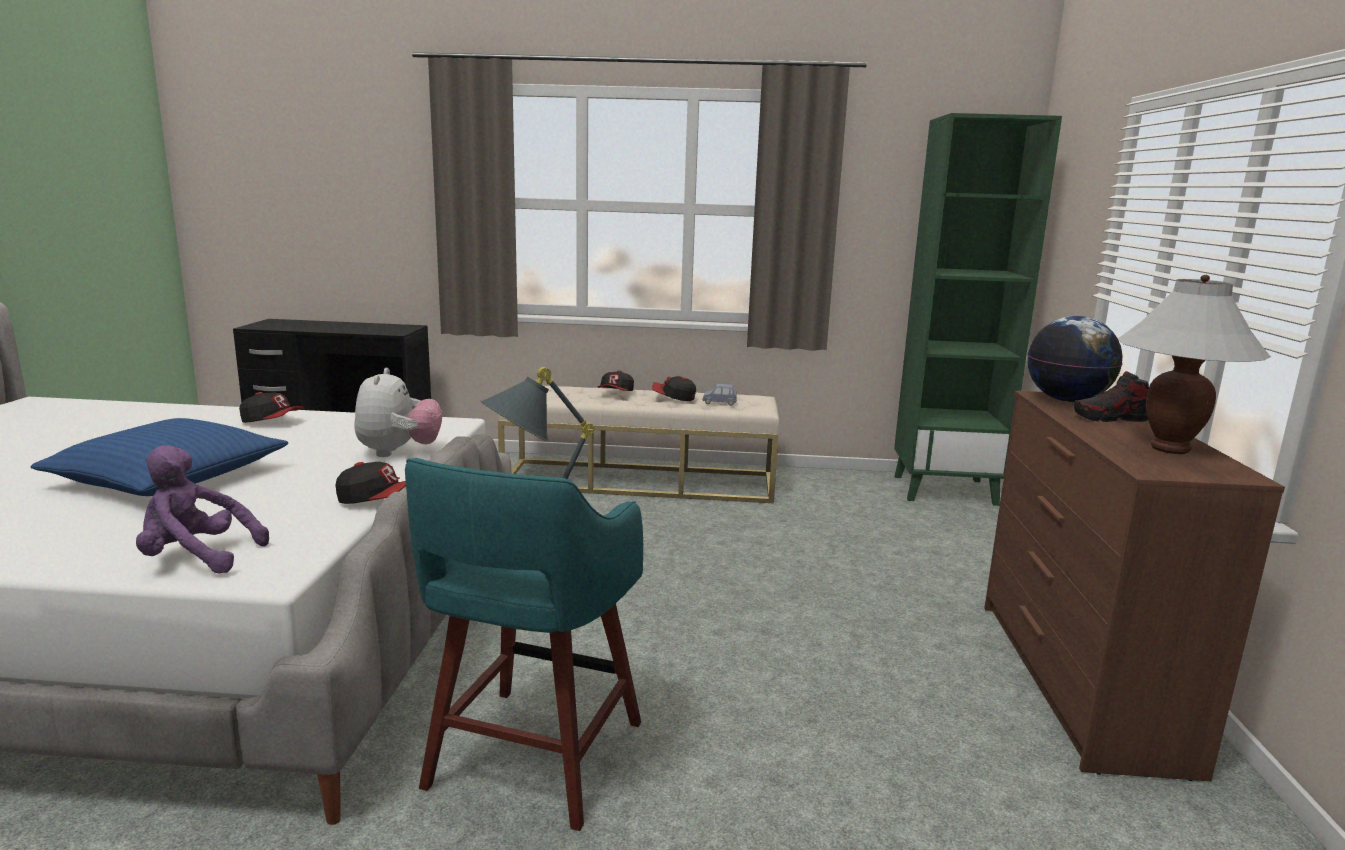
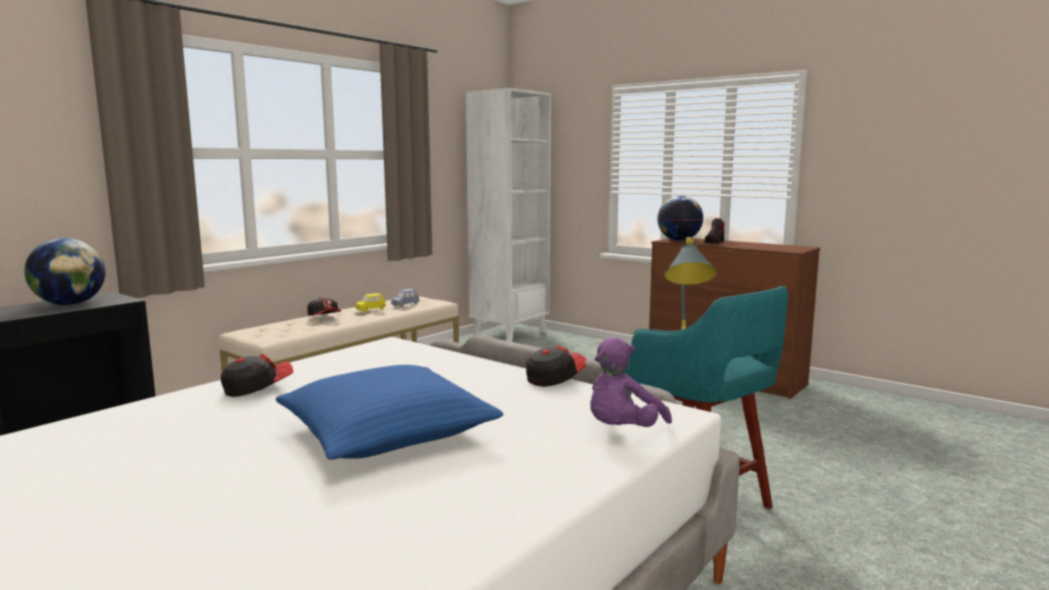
camera: 55 degrees left, 5 degrees down
plush toy [354,368,442,457] -> none
cap [652,376,696,401] -> yellow toy car [355,293,386,312]
green bookcase [894,113,1062,506] -> white bookcase [466,88,551,342]
white table lamp [1118,275,1271,454] -> none
none -> globe [24,238,106,305]

